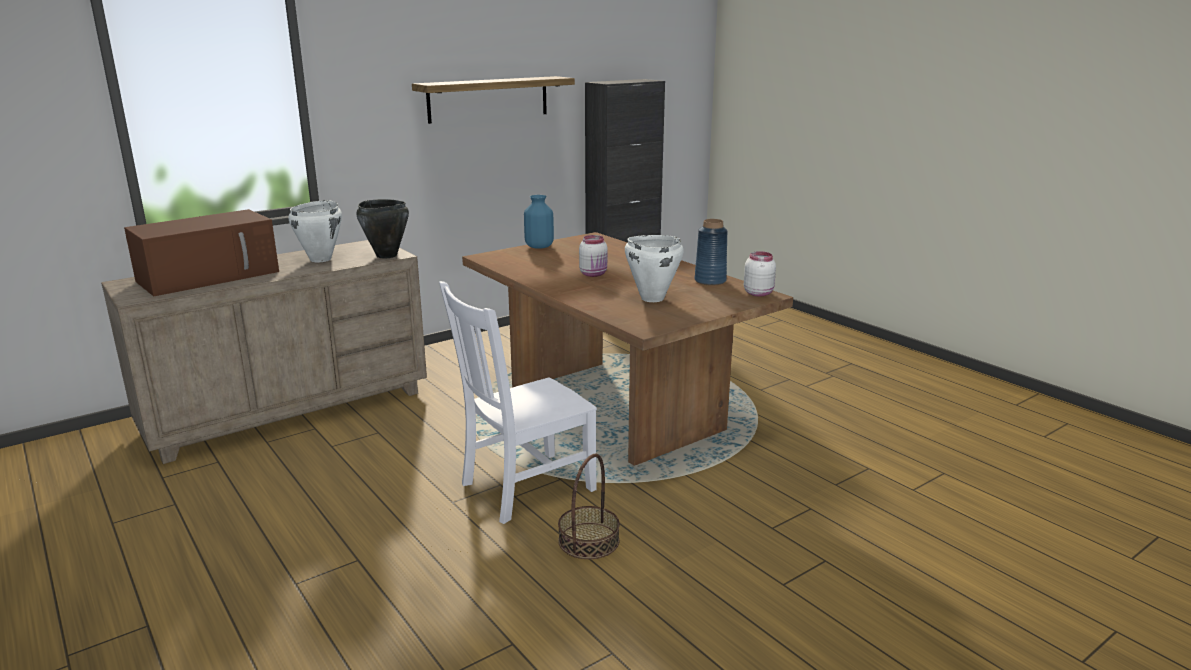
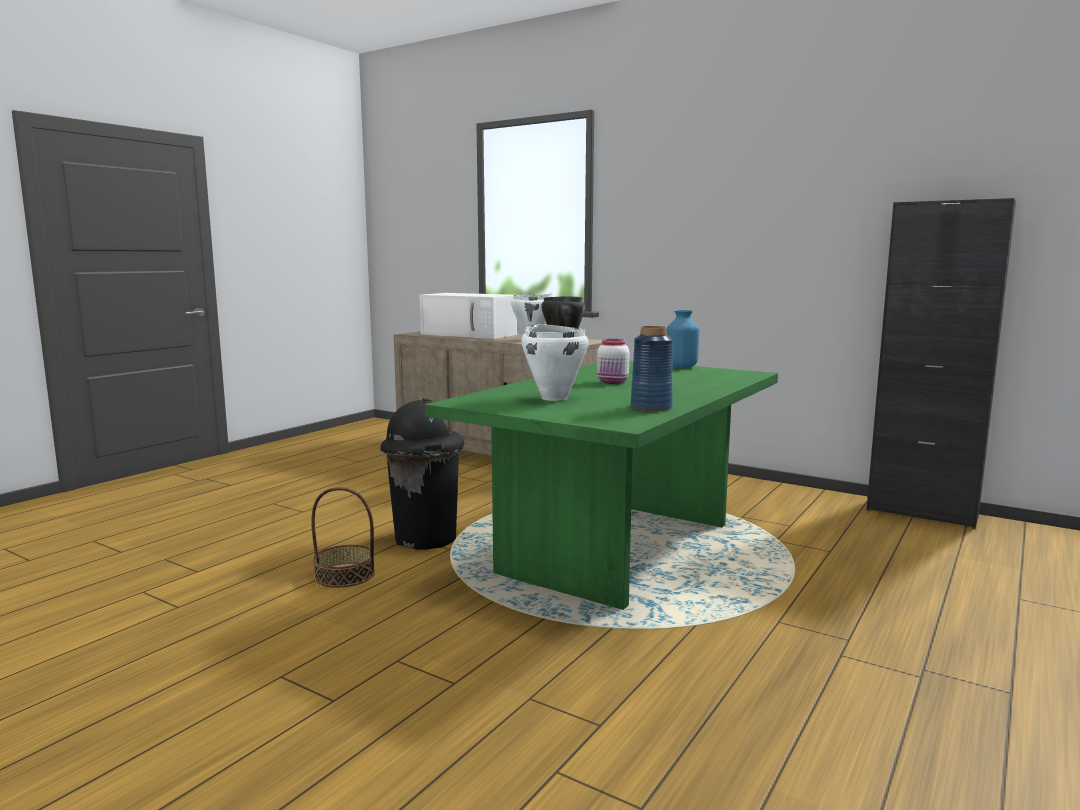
camera: 70 degrees right, 10 degrees down
brown microwave [124,209,279,296] -> white microwave [419,293,517,339]
shelf [412,76,575,124] -> none
white chair [439,281,597,524] -> black trash can [380,398,464,550]
brown dining table [462,232,793,466] -> green dining table [425,361,778,610]
white jar [744,251,776,297] -> none

